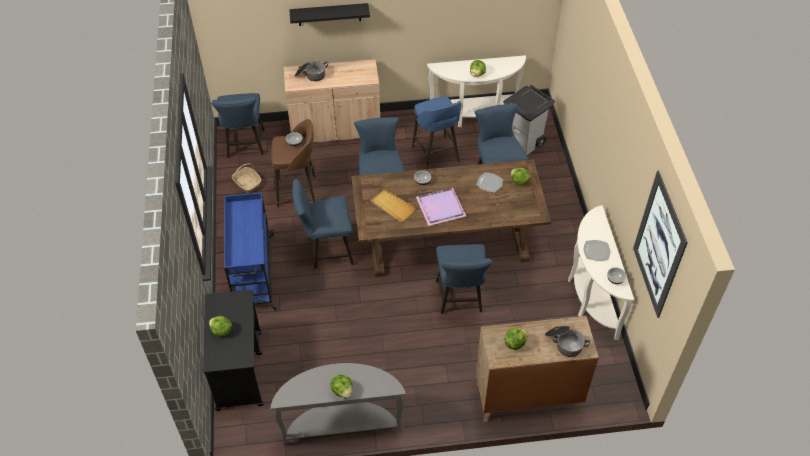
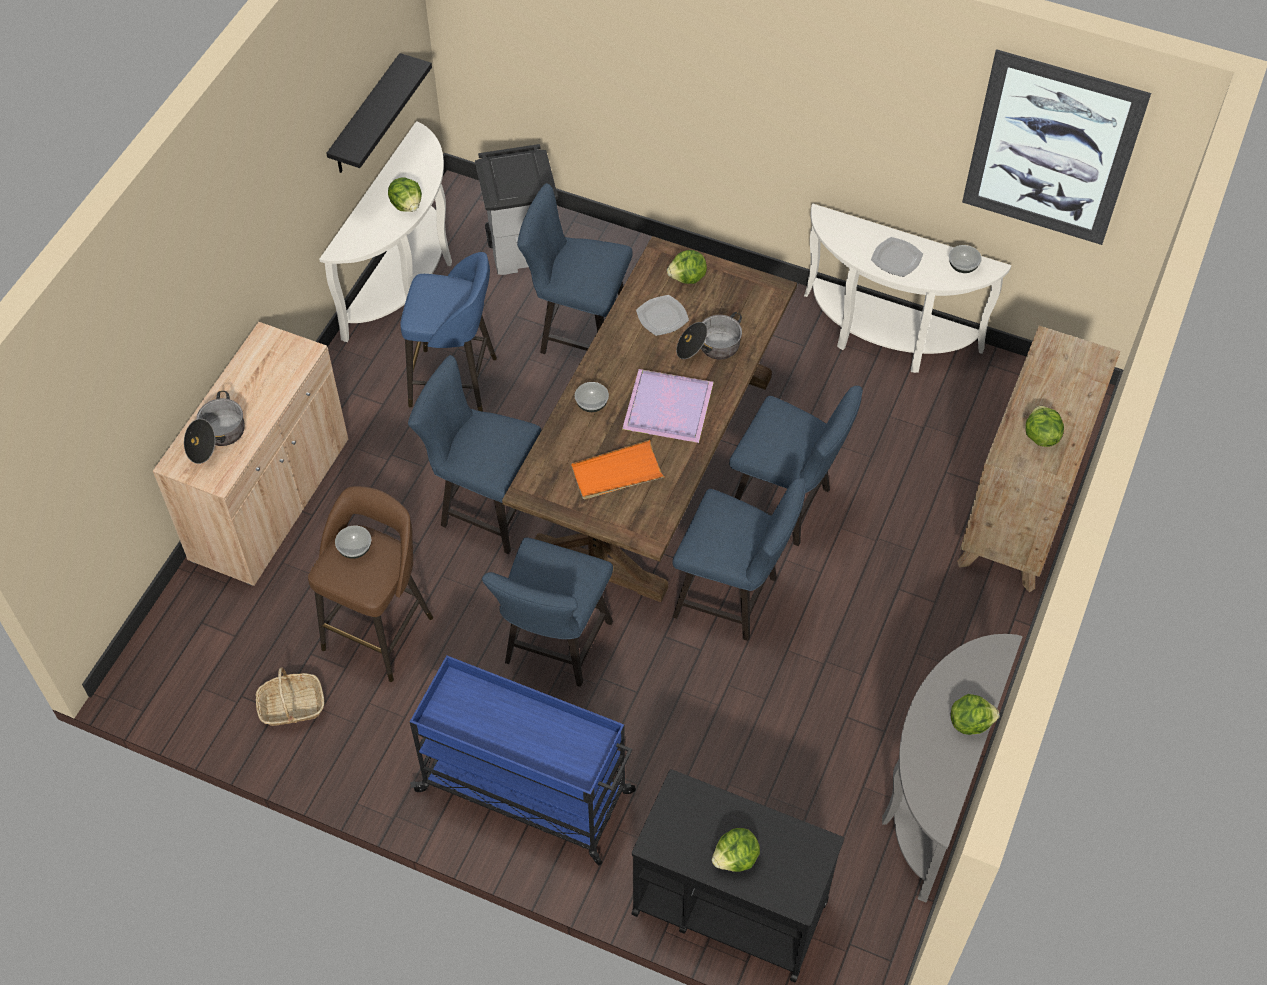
camera: 60 degrees left, 5 degrees up
blue chair [211,93,265,158] -> blue chair moved to [672,478,806,641]
black shelf [289,3,370,26] -> black shelf moved to [326,53,432,173]
beige tray [370,188,416,222] -> orange tray [571,440,665,499]
cooking pot [545,326,590,357] -> cooking pot moved to [676,312,742,360]

